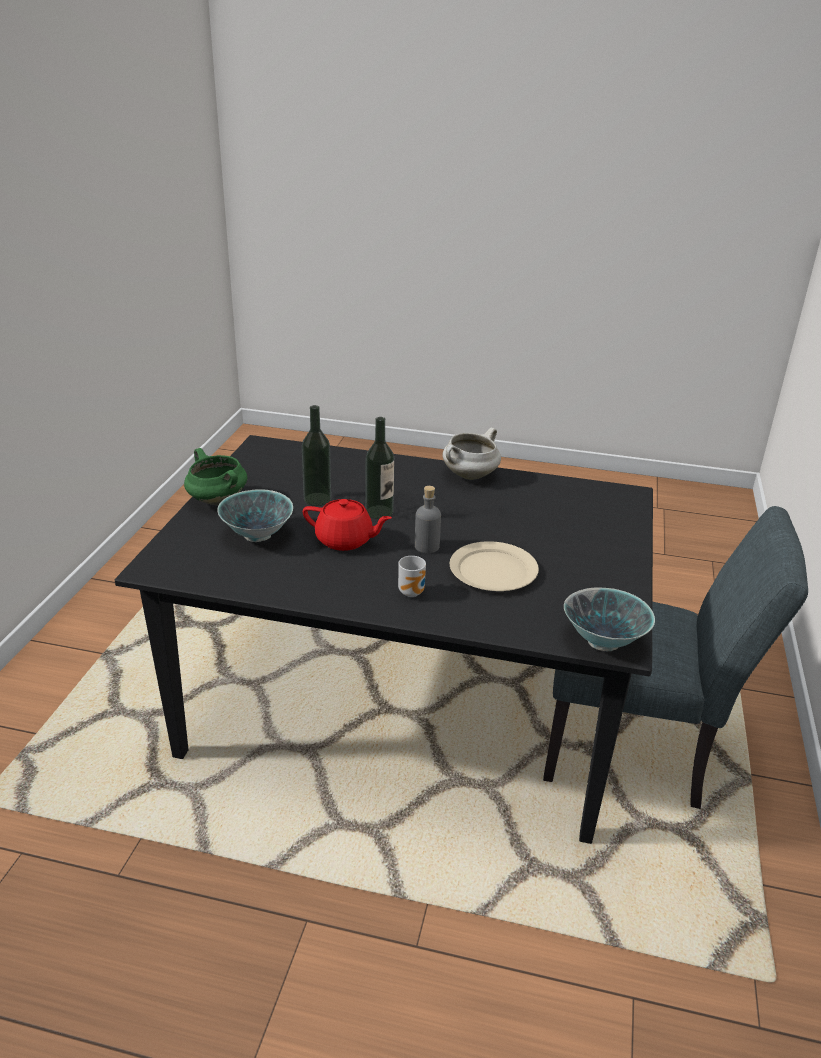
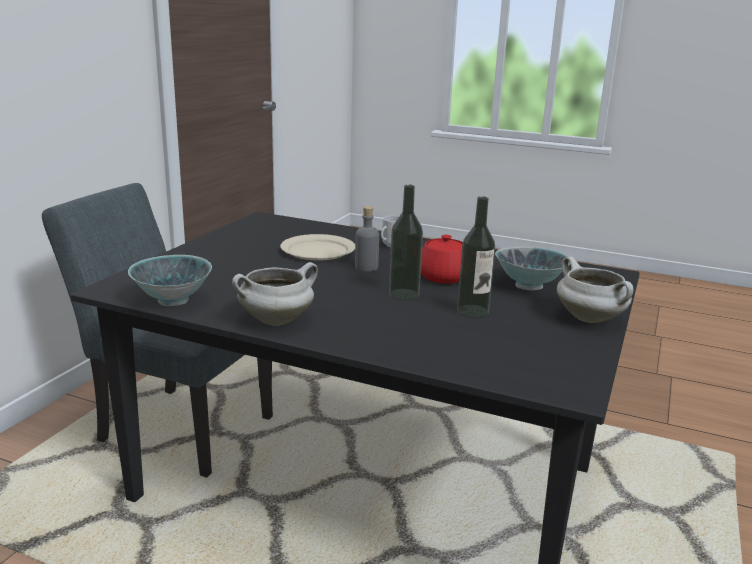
camera: 170 degrees left, 10 degrees down
green cooking pot [184,448,248,505] -> white cooking pot [557,257,633,323]
bowl [564,587,655,652] -> bowl moved to [128,255,212,306]

